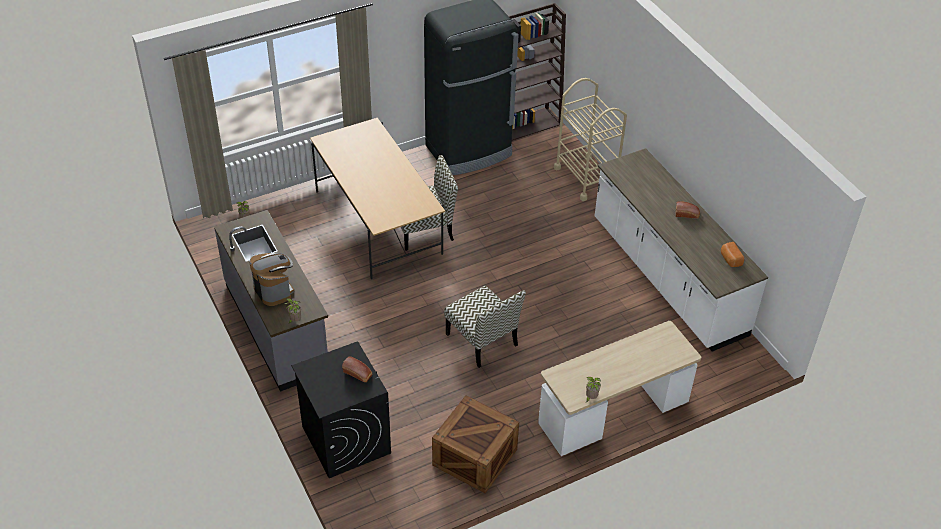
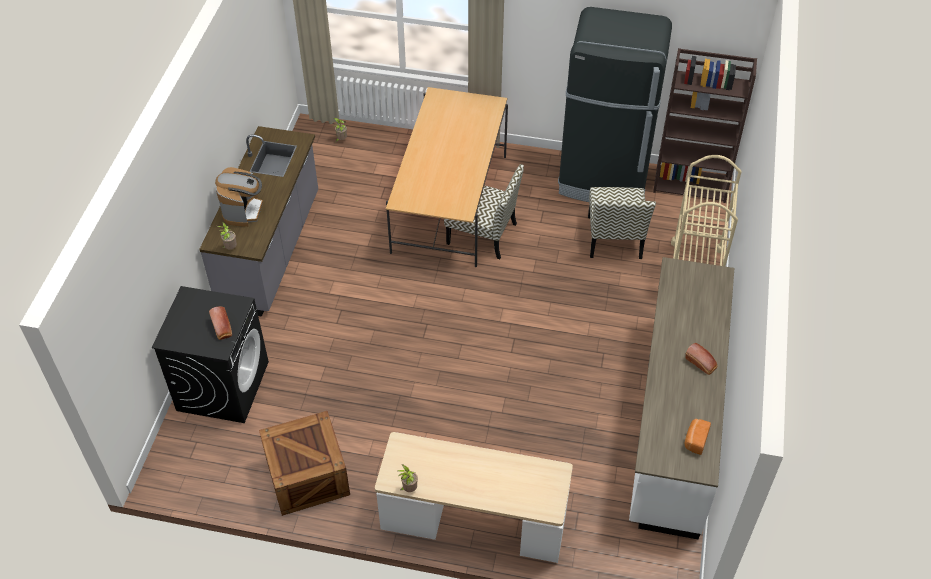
camera: 40 degrees right, 5 degrees up
chair [444,286,526,368] -> chair moved to [588,187,656,259]

